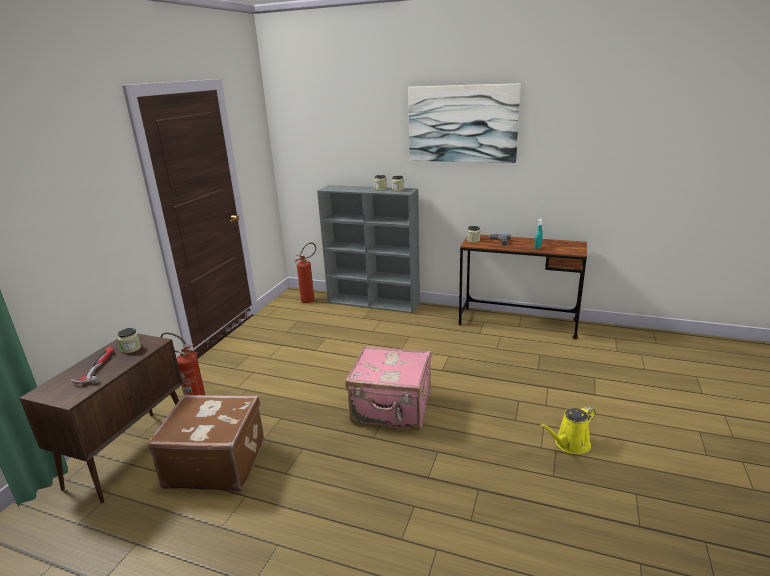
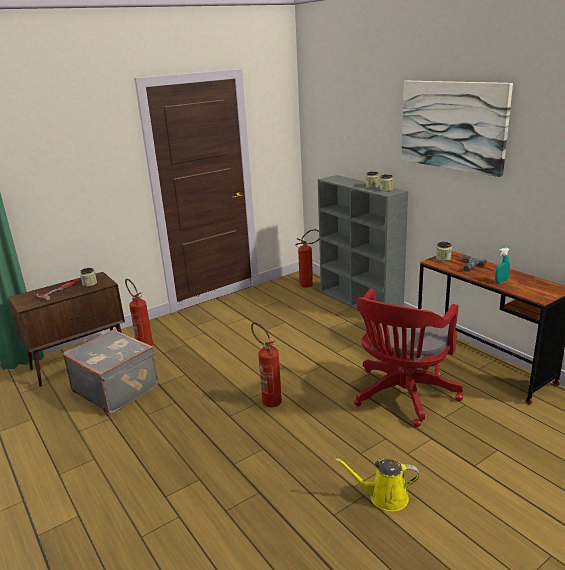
camera: 35 degrees right, 0 degrees up
brown suitcase [148,395,264,491] -> grey suitcase [63,329,159,414]
pink suitcase [345,346,431,430] -> fire extinguisher [251,322,282,407]
none -> red office chair [354,289,463,427]

